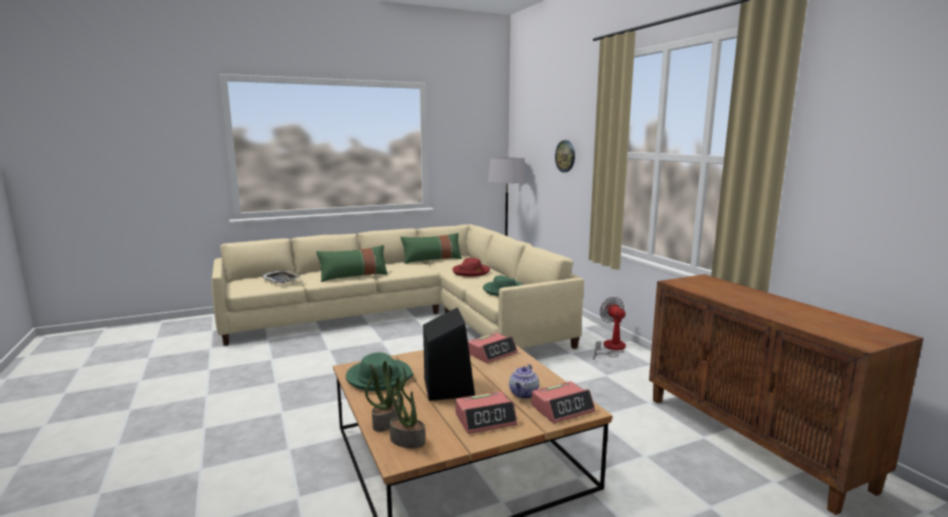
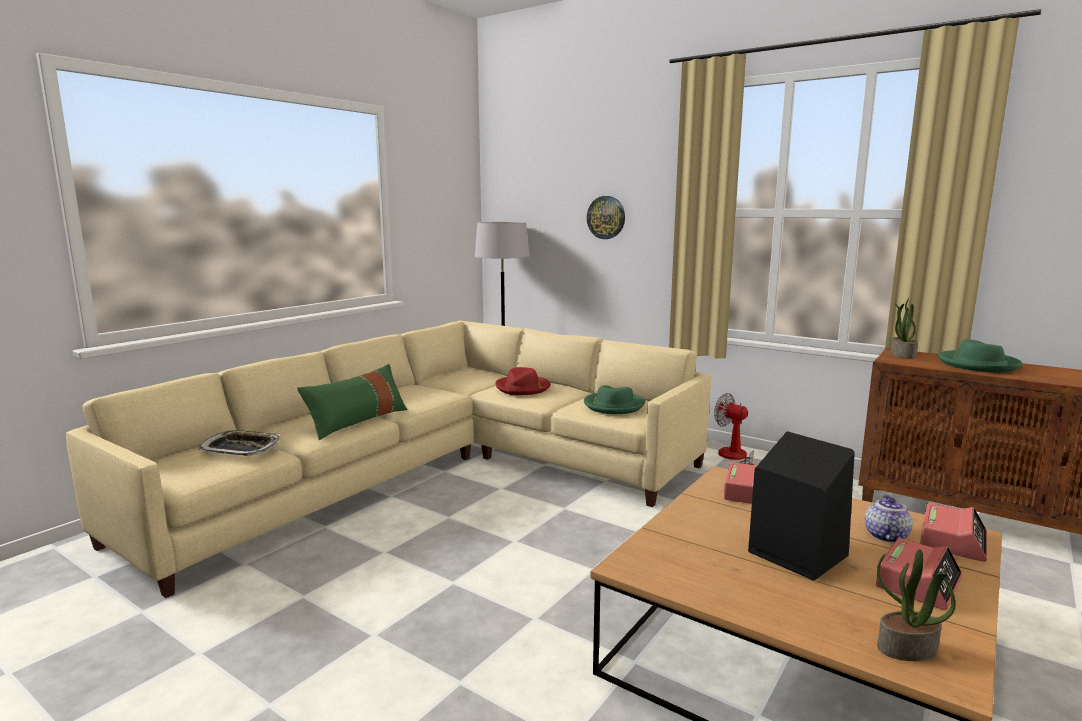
camera: 30 degrees left, 0 degrees up
green hat [346,352,413,391] -> green hat moved to [938,340,1023,373]
potted plant [365,361,406,432] -> potted plant moved to [891,298,918,359]
green pillow [400,233,462,264] -> none
teapot [509,364,539,399] -> teapot turned 150 degrees counterclockwise [865,494,913,543]

